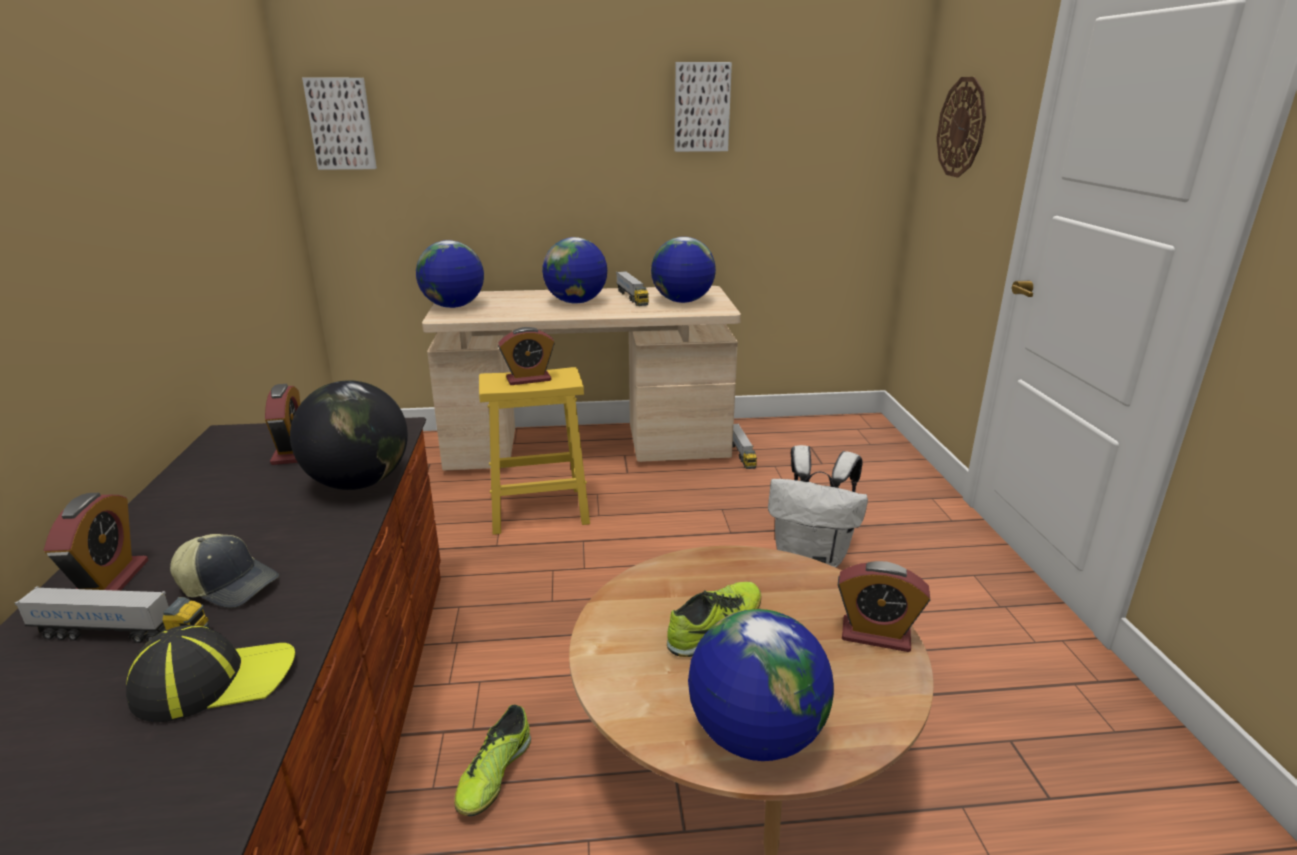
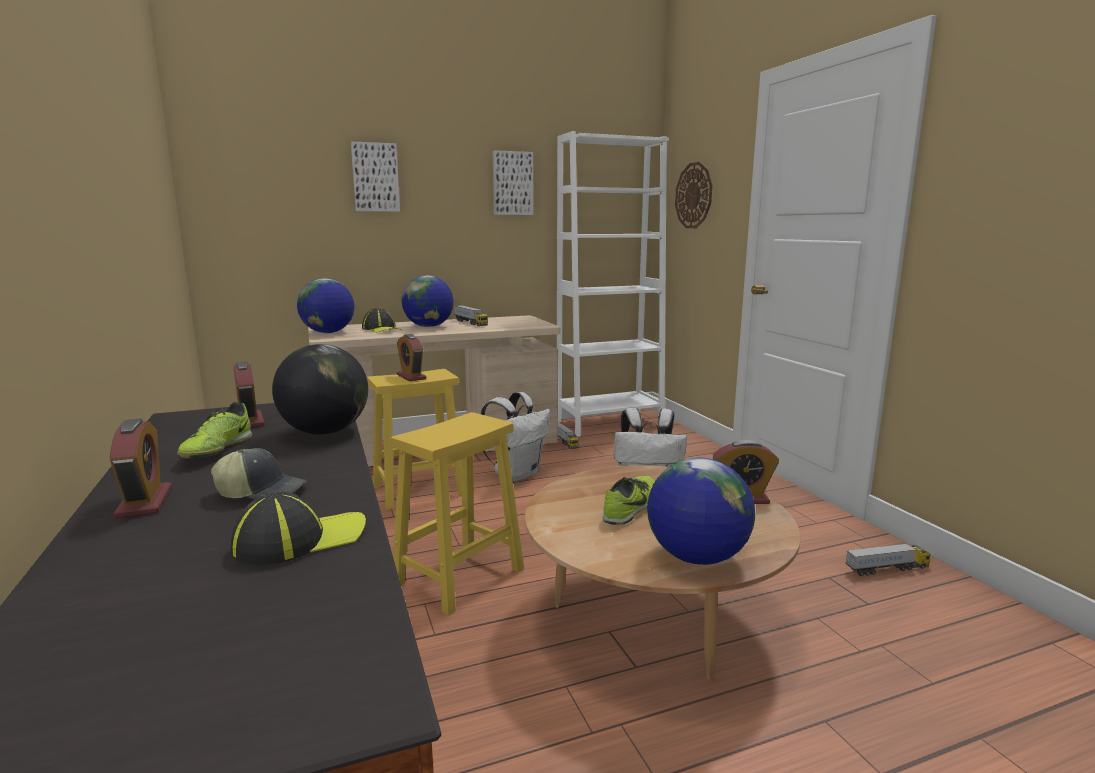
camera: 15 degrees left, 10 degrees down
toy truck [15,587,210,643] -> toy truck moved to [845,543,931,576]
picture [302,78,377,170] -> picture moved to [351,141,400,212]
shoe [454,705,531,816] -> shoe moved to [177,402,252,458]
alarm clock [498,327,555,385] -> alarm clock turned 90 degrees clockwise [397,334,426,381]
globe [651,237,716,303] -> none
none -> cap [362,308,402,333]
none -> yellow stool [390,412,524,616]
none -> white backpack [481,392,550,482]
none -> white bookcase [557,131,669,437]

